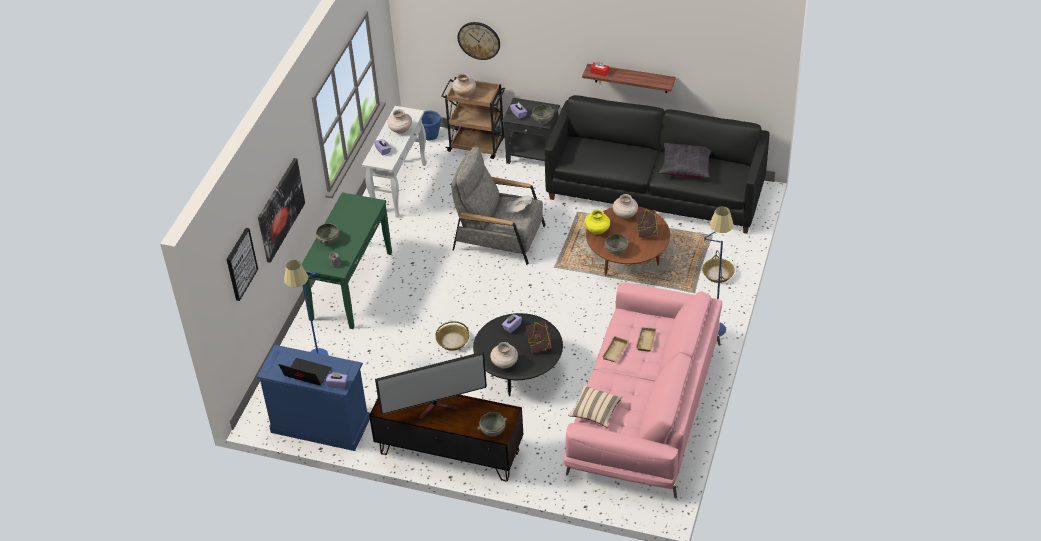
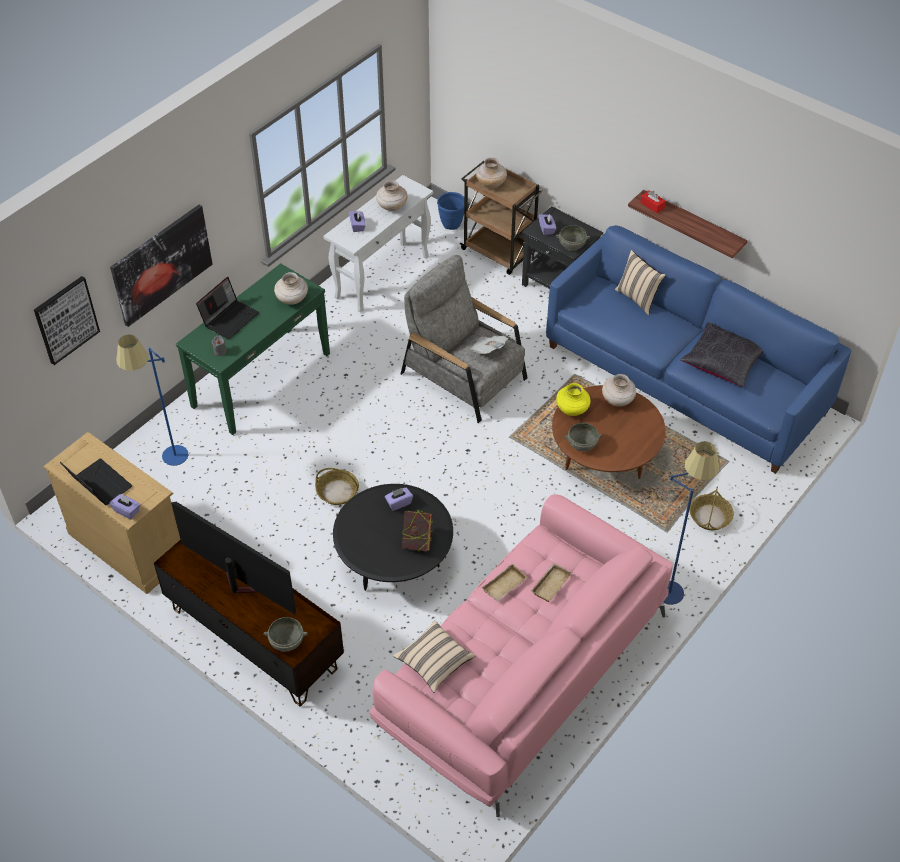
camera: 20 degrees right, 5 degrees up
blue dresser [257,345,370,451] -> beige dresser [44,432,181,594]
grey bowl [316,223,339,245] -> laptop [196,277,259,340]
television [375,351,487,420] -> television turned 150 degrees counterclockwise [171,502,296,615]
wall clock [457,22,500,60] -> none
beige vase [490,342,518,368] -> beige vase moved to [274,272,308,305]
black sofa [545,95,769,234] -> blue sofa [546,225,851,474]
book [636,209,658,238] -> none
none -> beige pillow [615,250,666,315]

